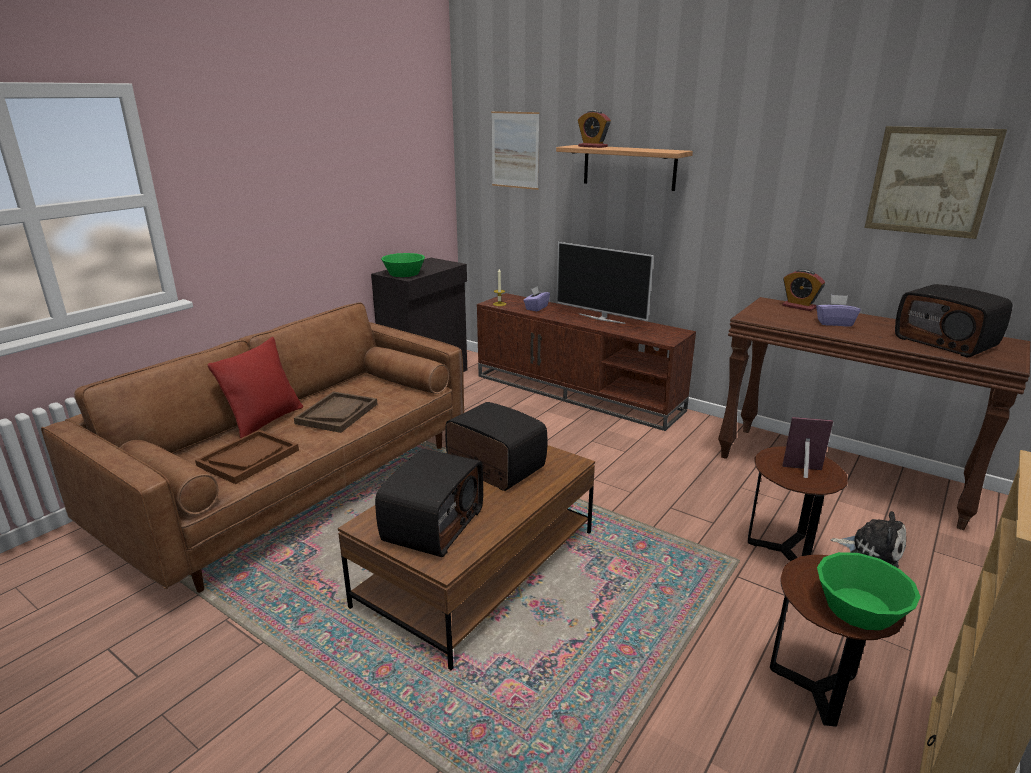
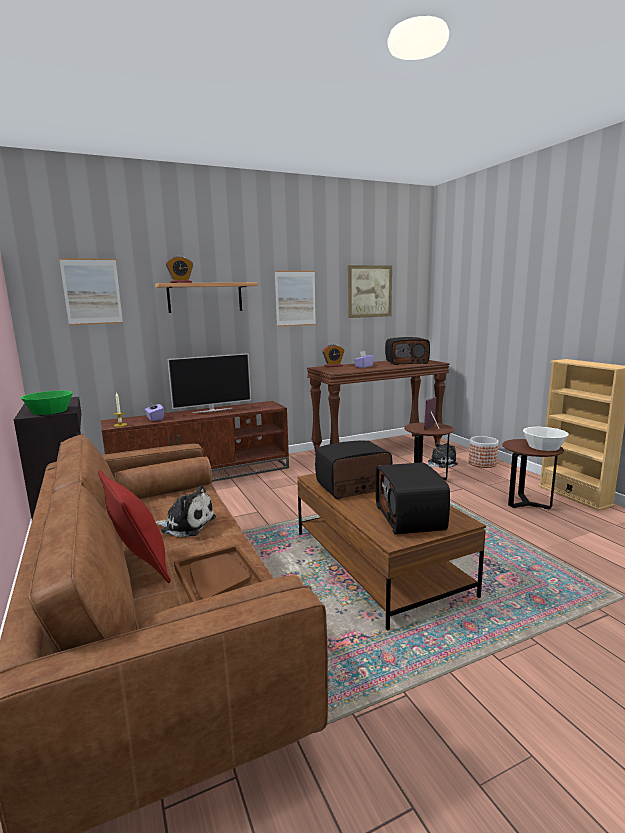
camera: 60 degrees left, 10 degrees down
brown tray [294,391,377,433] -> plush toy [155,485,216,537]
radio [375,449,483,557] -> radio turned 150 degrees counterclockwise [375,462,450,535]
green bowl [817,552,921,630] -> white bowl [523,427,569,451]
none -> picture [275,271,316,327]
none -> planter [469,436,499,468]

